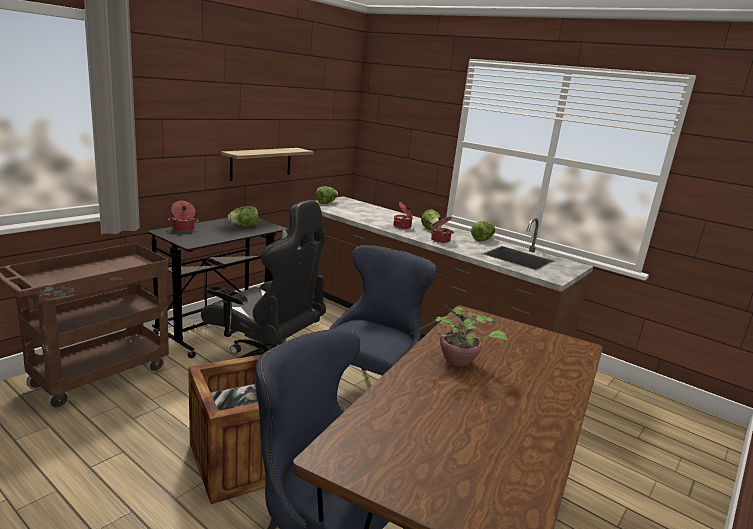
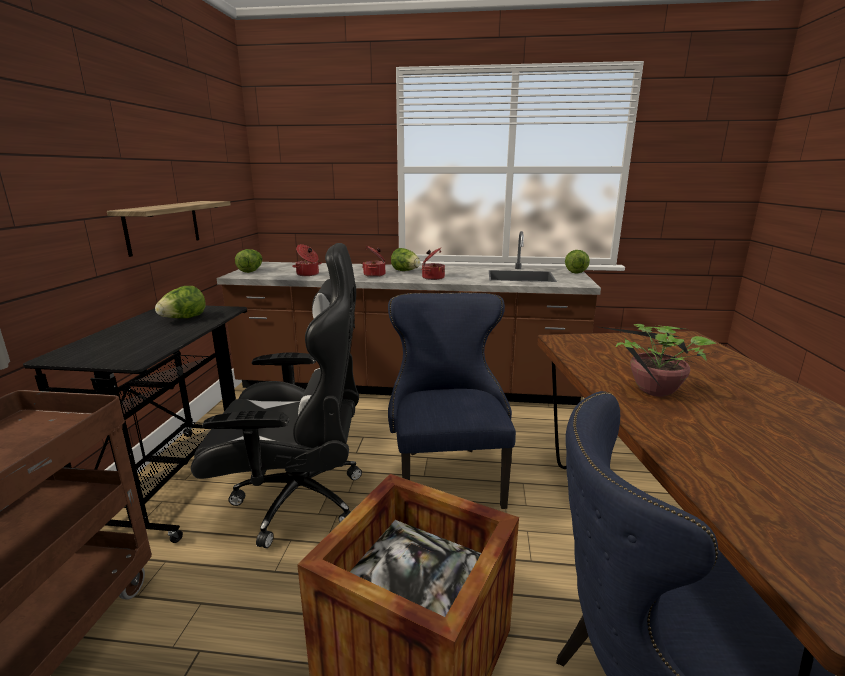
camera: 30 degrees left, 0 degrees up
cooking pot [168,201,199,232] -> cooking pot moved to [292,244,322,276]
lettuce [471,221,495,241] -> lettuce moved to [565,250,590,274]

